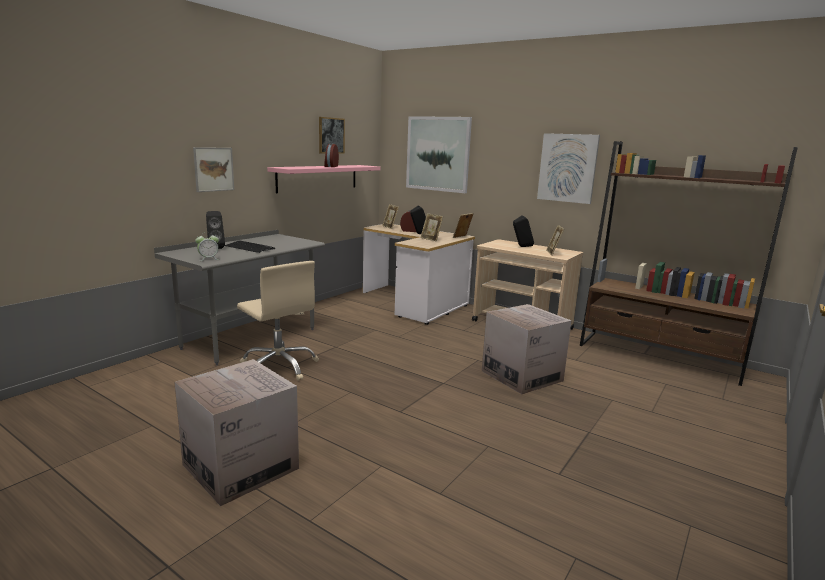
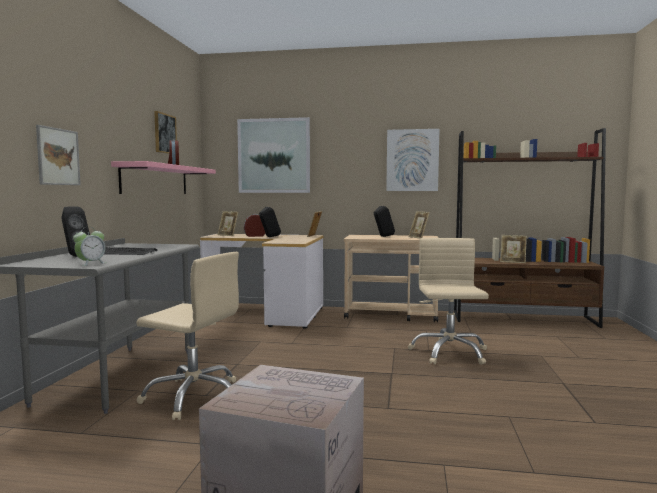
camera: 25 degrees left, 10 degrees down
picture frame [420,213,443,242] -> picture frame moved to [500,235,527,263]
cardboard box [482,304,571,394] -> beige office chair [408,238,489,365]

